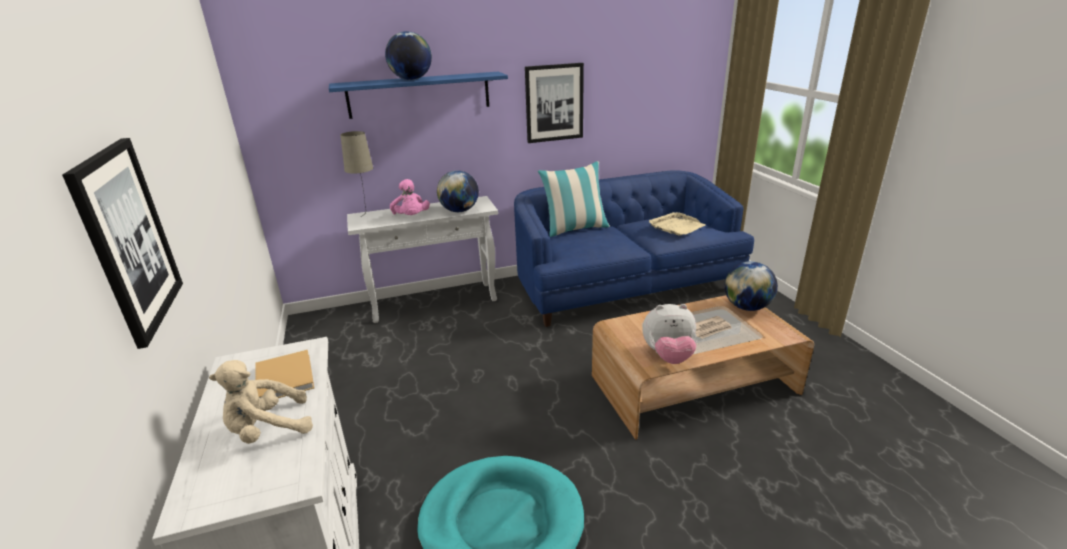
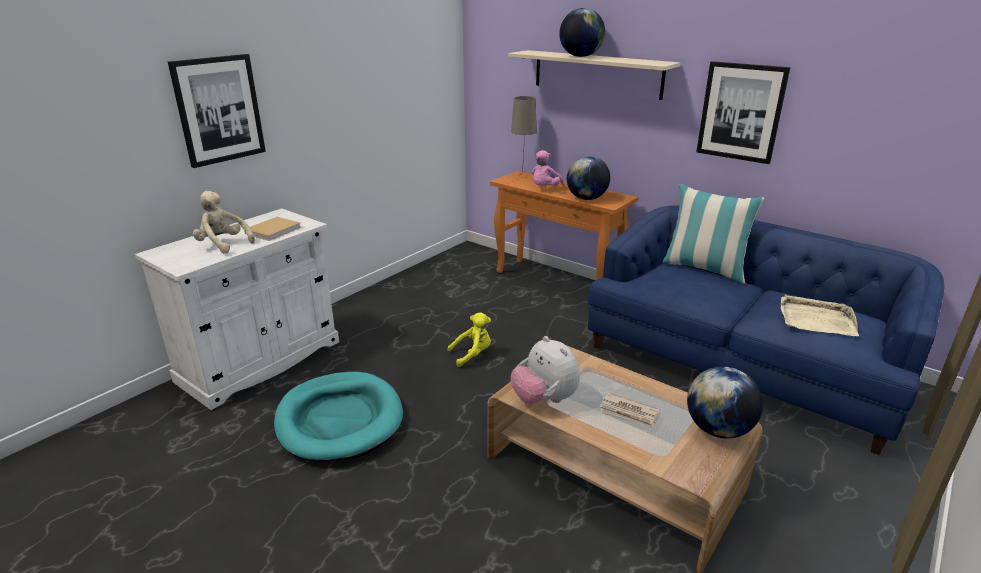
camera: 55 degrees right, 0 degrees up
blue shelf [329,72,508,119] -> beige shelf [508,50,680,100]
white console table [347,196,498,323] -> orange console table [490,171,638,280]
none -> yellow plush toy [448,312,491,367]

